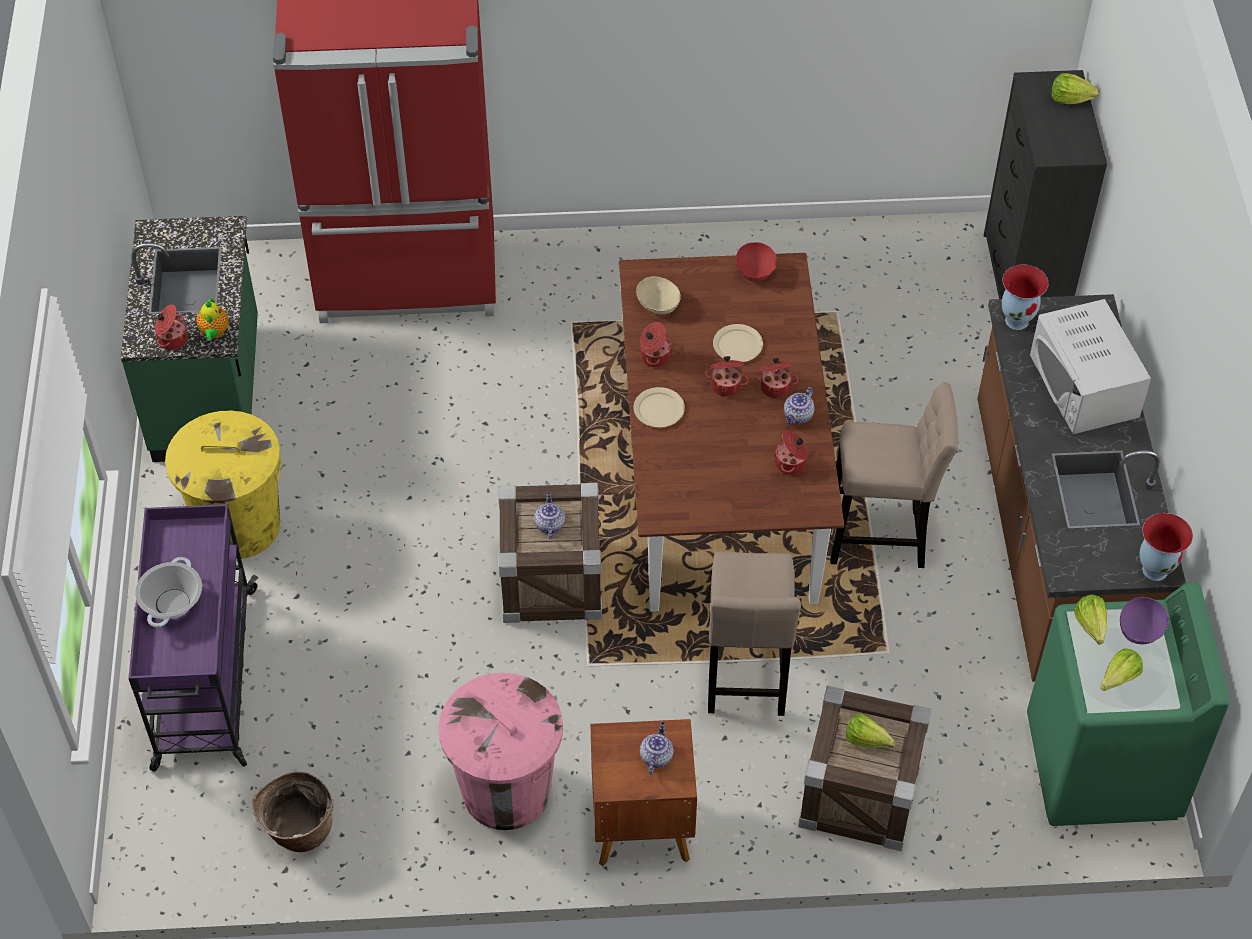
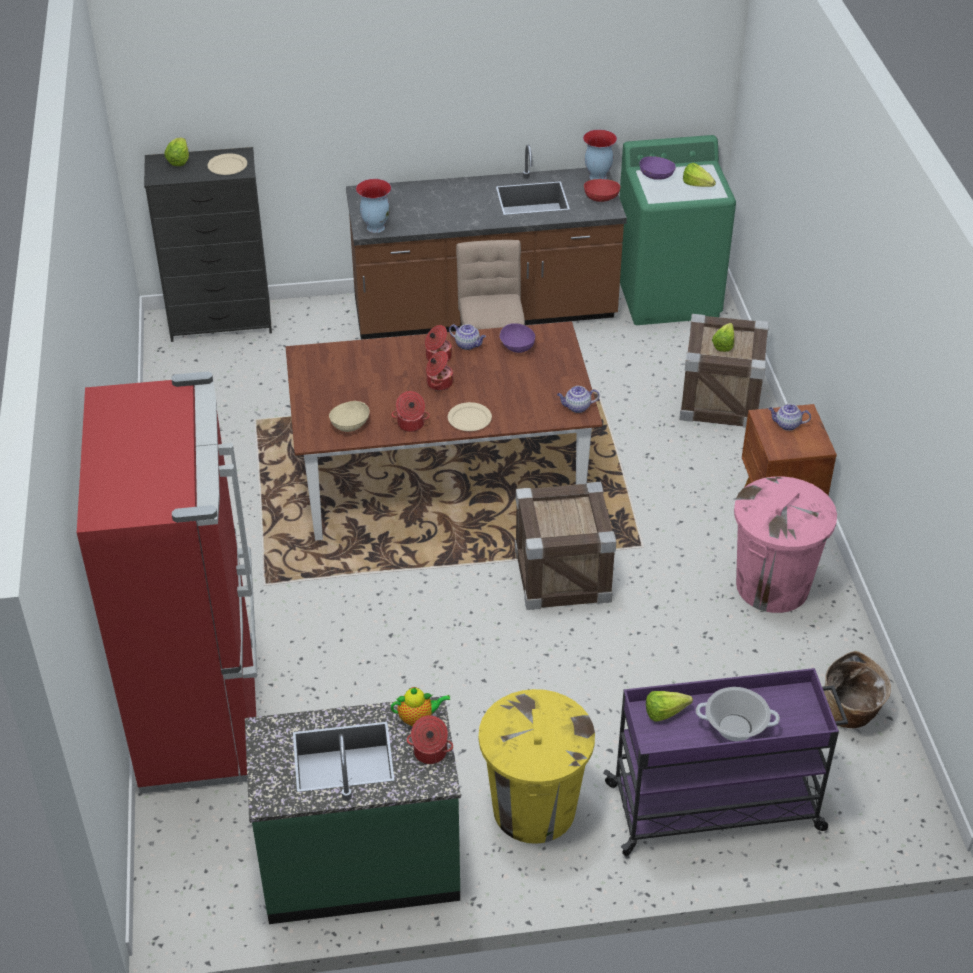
camera: 95 degrees left, 10 degrees down
teapot [534,492,565,539] -> teapot moved to [557,386,599,413]
beige stool [708,552,801,716] -> none
beige plate [713,324,763,362] -> beige plate moved to [207,153,247,175]
red bowl [736,242,777,281] -> red bowl moved to [584,179,620,202]
cooking pot [774,430,808,475] -> purple bowl [499,323,535,353]
white microwave [1030,299,1151,434] -> none
lettuce [1074,594,1107,644] -> lettuce moved to [646,691,693,722]

